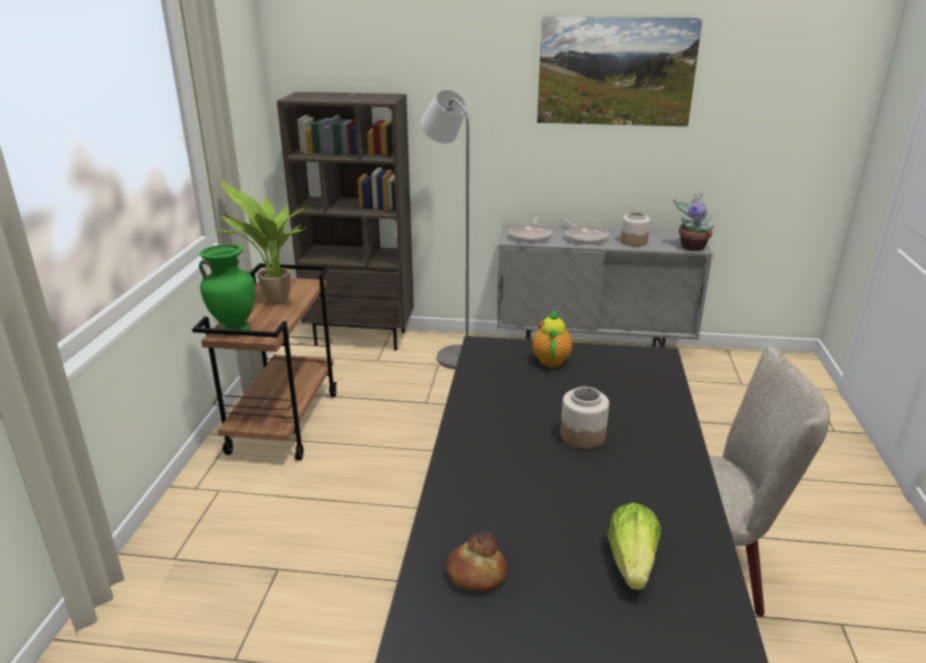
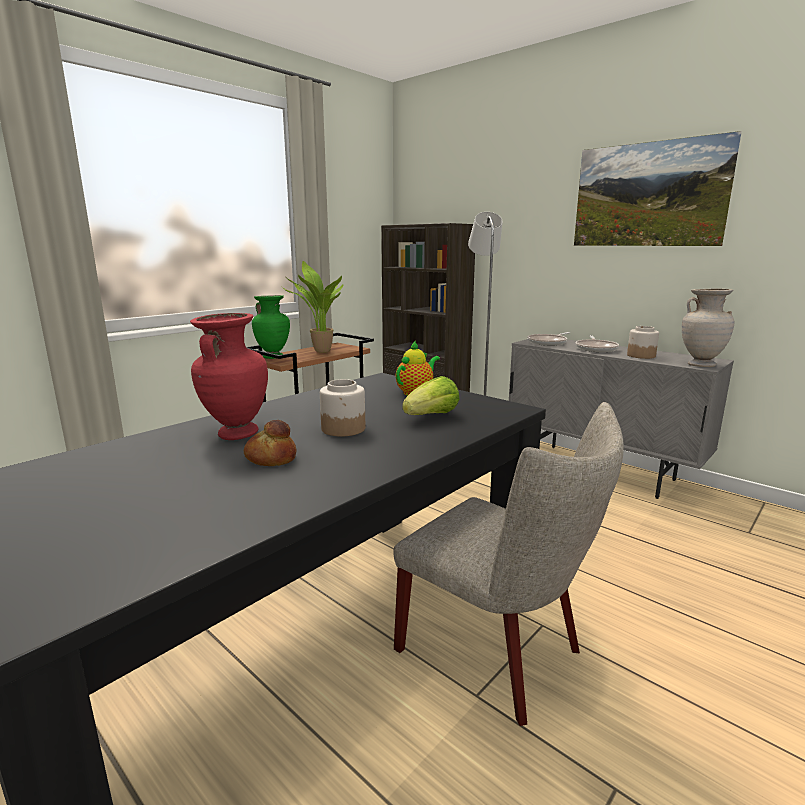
camera: 35 degrees right, 10 degrees down
bread [446,531,508,592] -> bread moved to [244,420,296,466]
lettuce [607,503,661,590] -> lettuce moved to [402,376,460,415]
potted plant [674,193,714,251] -> beige vase [682,289,734,367]
none -> red vase [190,313,268,440]

